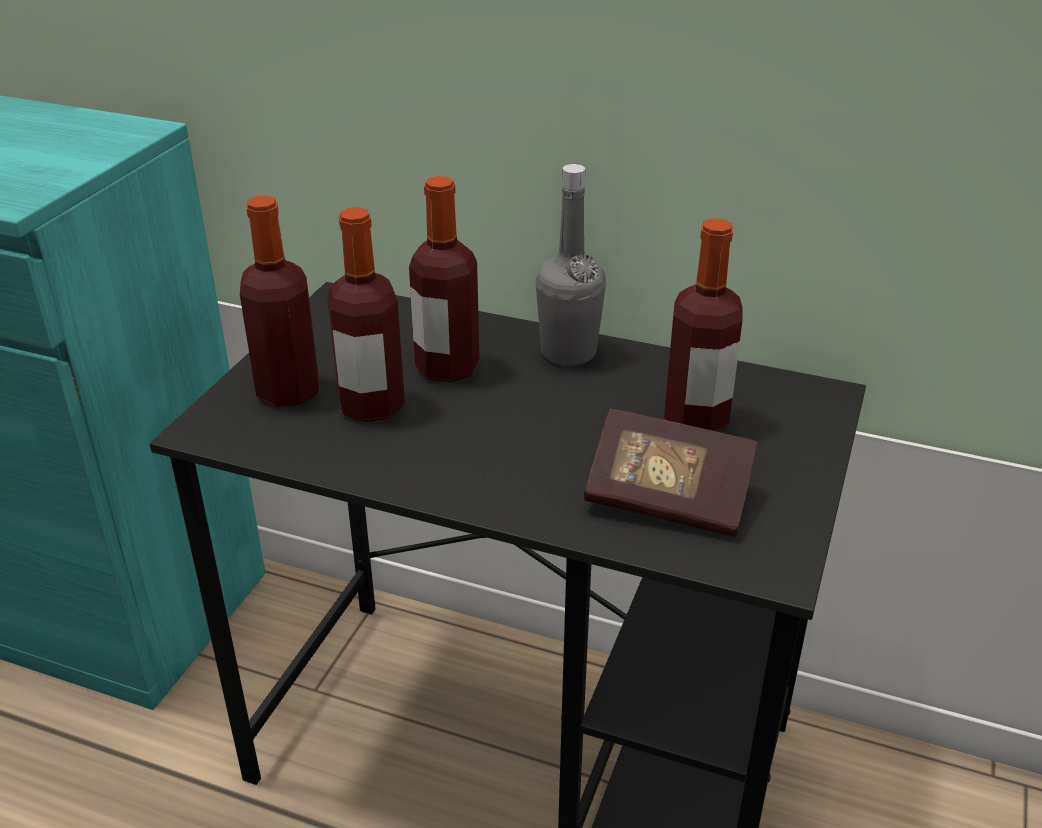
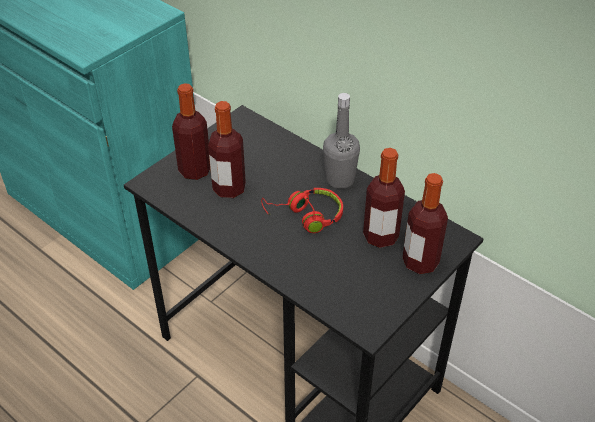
camera: 20 degrees right, 10 degrees up
bottle [409,176,480,382] -> bottle moved to [402,173,448,274]
book [584,409,757,537] -> none
none -> red headphones [261,188,343,233]

